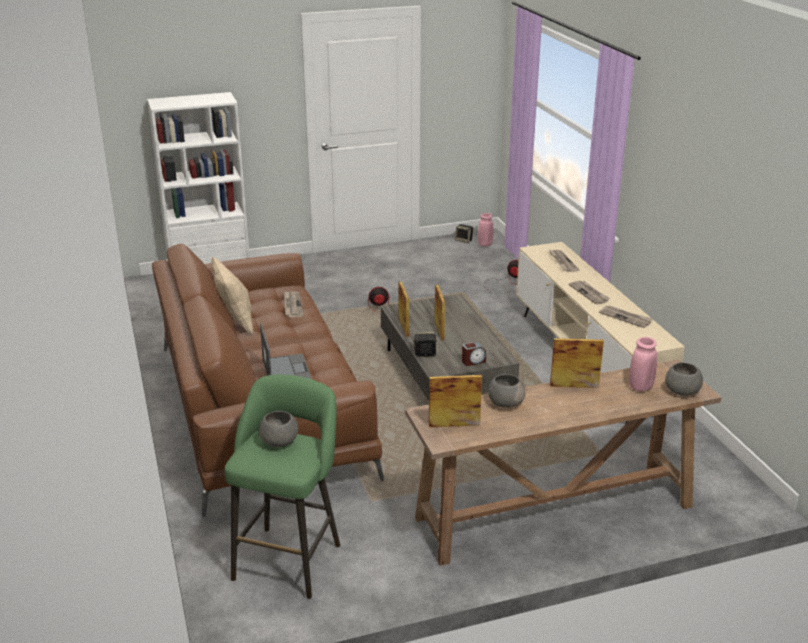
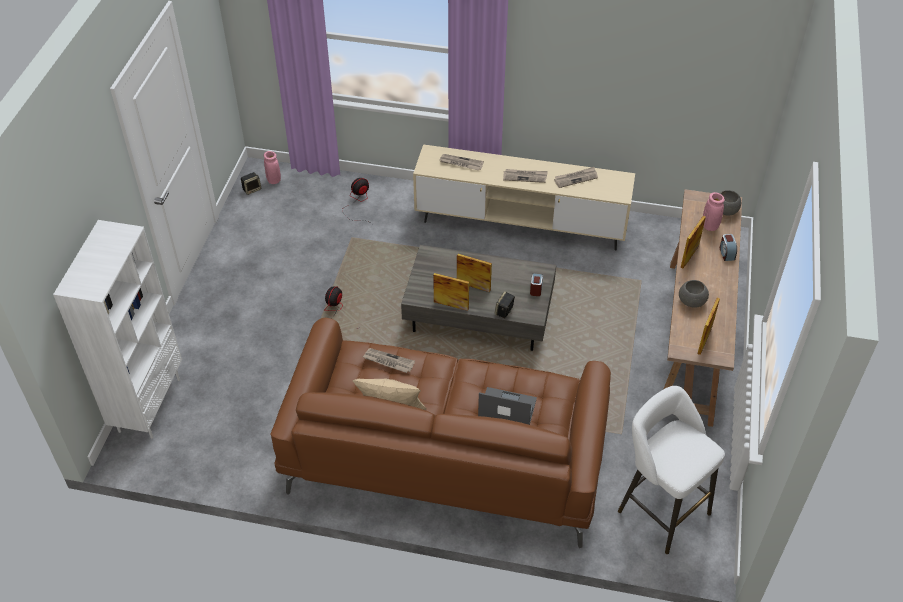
camera: 60 degrees left, 20 degrees up
green stool [225,375,340,599] -> white stool [618,386,725,554]
grey bowl [259,411,298,447] -> none
none -> alarm clock [720,234,737,261]

